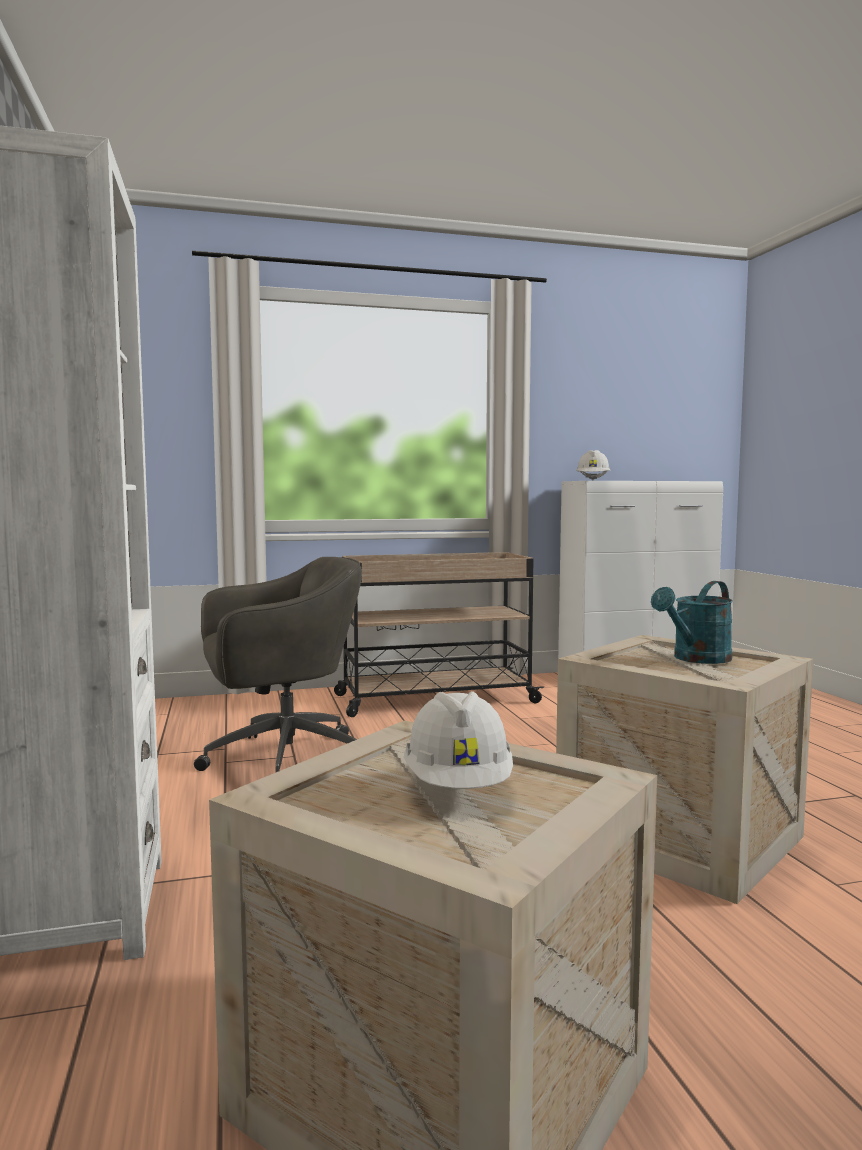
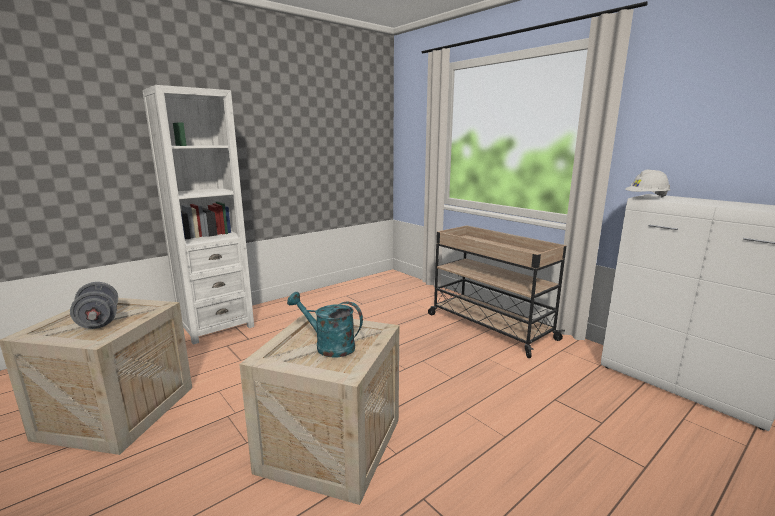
camera: 65 degrees right, 10 degrees up
grey office chair [194,557,362,772] -> none
white hard hat [404,691,513,789] -> grey dumbbell [70,282,118,329]

